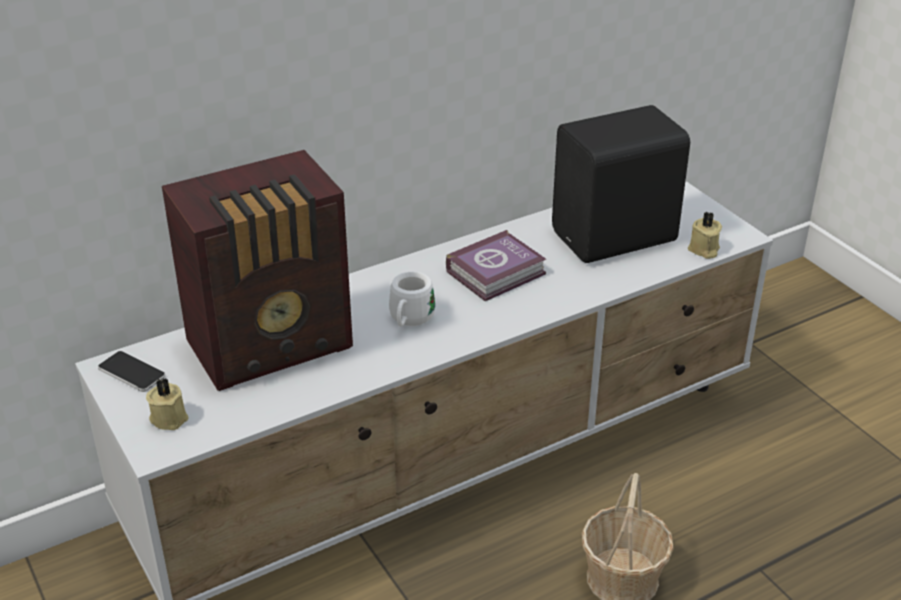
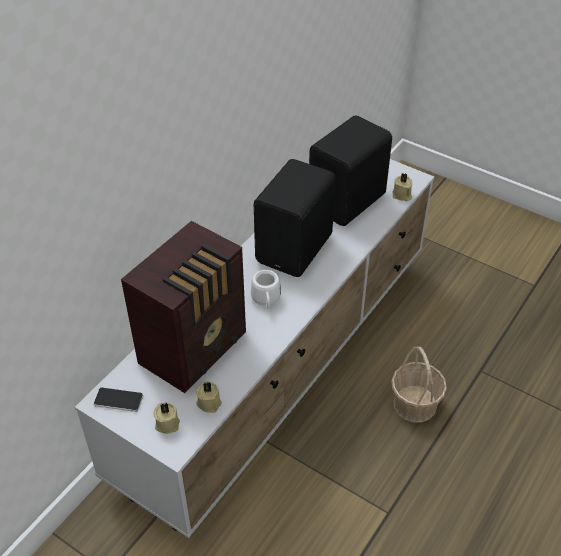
camera: 25 degrees left, 10 degrees up
book [446,230,546,301] -> black speaker [254,159,336,277]
none -> beige candle [196,381,222,413]

